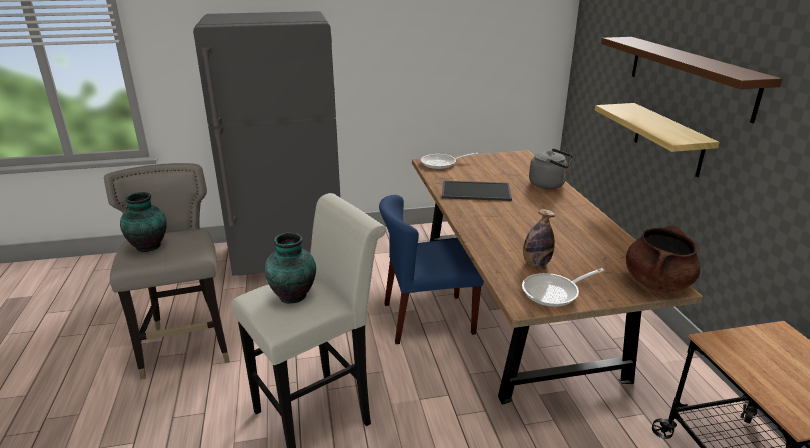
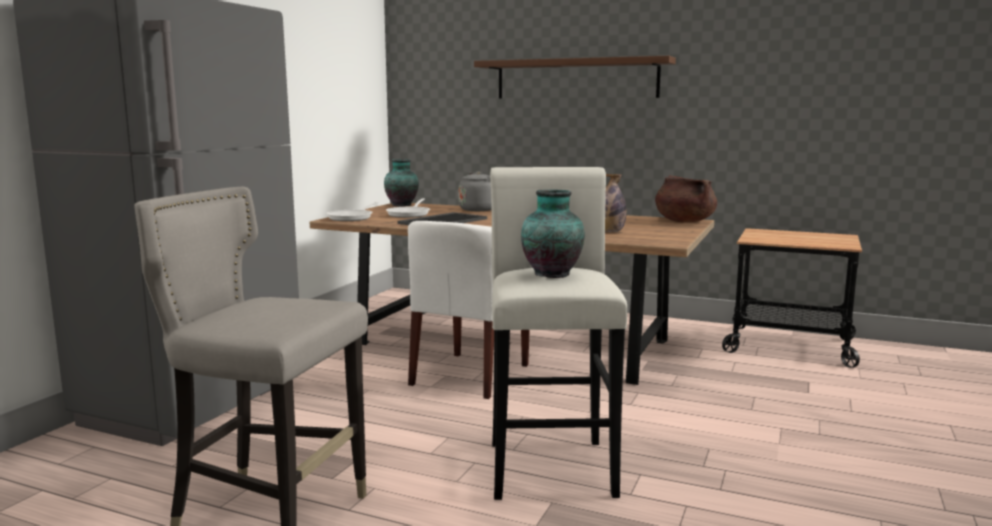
camera: 55 degrees left, 15 degrees down
vase [120,192,167,252] -> vase moved to [384,159,419,207]
blue chair [379,195,484,344] -> white chair [408,221,530,399]
frying pan [522,268,604,307] -> frying pan moved to [386,198,430,218]
shelf [595,103,720,177] -> none

